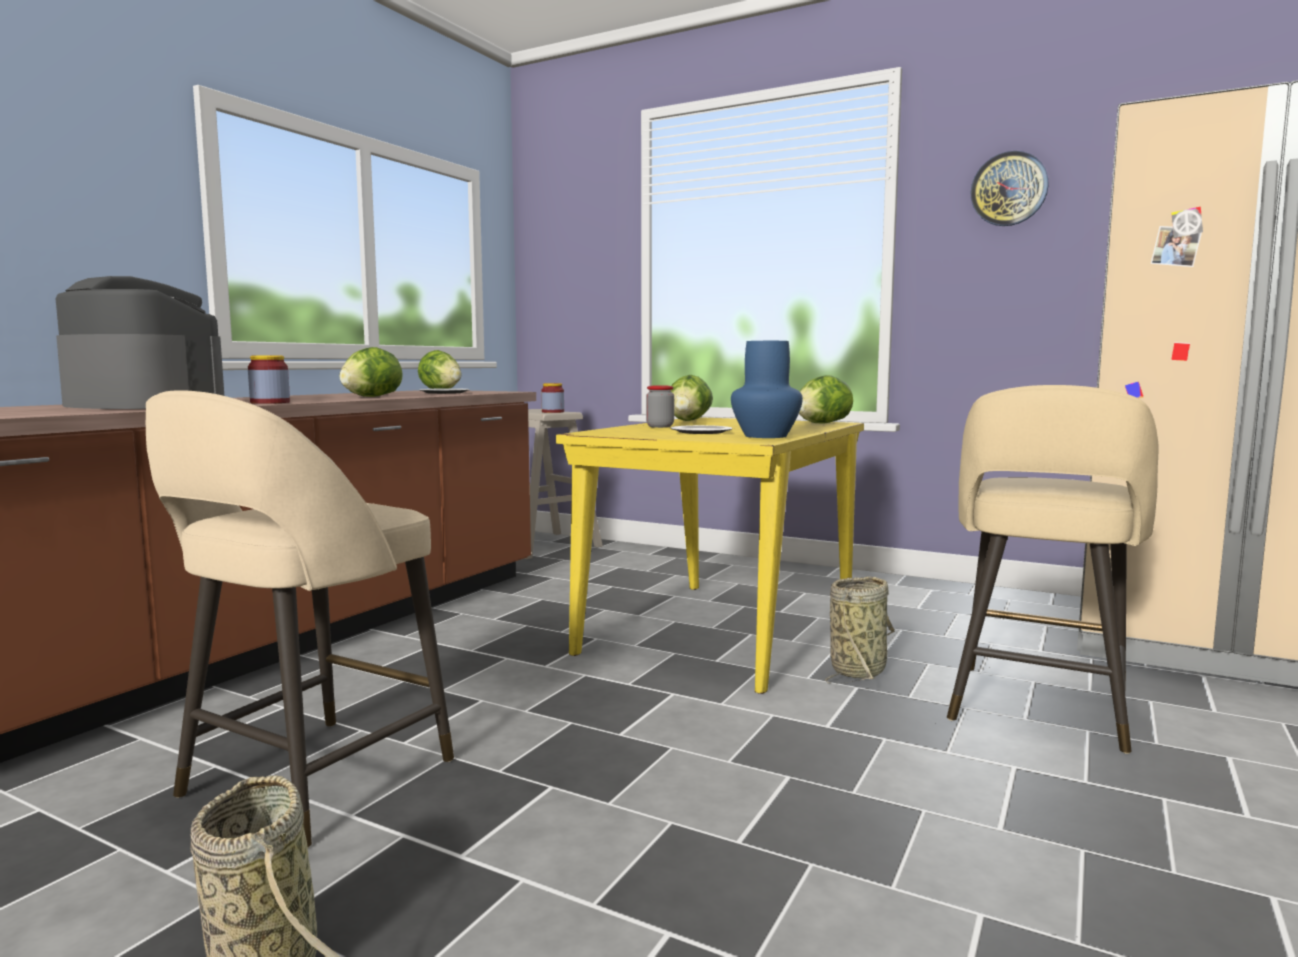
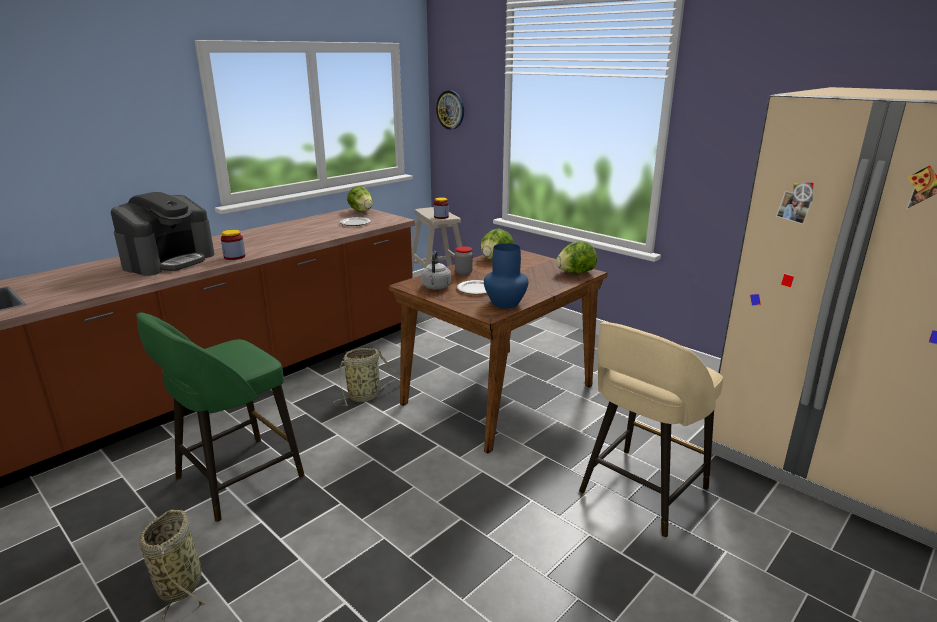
camera: 15 degrees right, 15 degrees up
coffee machine [56,276,224,409] -> coffee machine turned 75 degrees clockwise [111,192,215,276]
beige stool [146,390,454,848] -> green stool [136,312,305,522]
lettuce [339,347,403,397] -> none
yellow dining table [556,417,864,694] -> brown dining table [388,250,607,453]
basket [825,576,895,684] -> basket moved to [333,348,400,406]
wall clock [971,151,1049,226] -> wall clock moved to [436,90,464,130]
none -> grey kettle [422,251,451,289]

